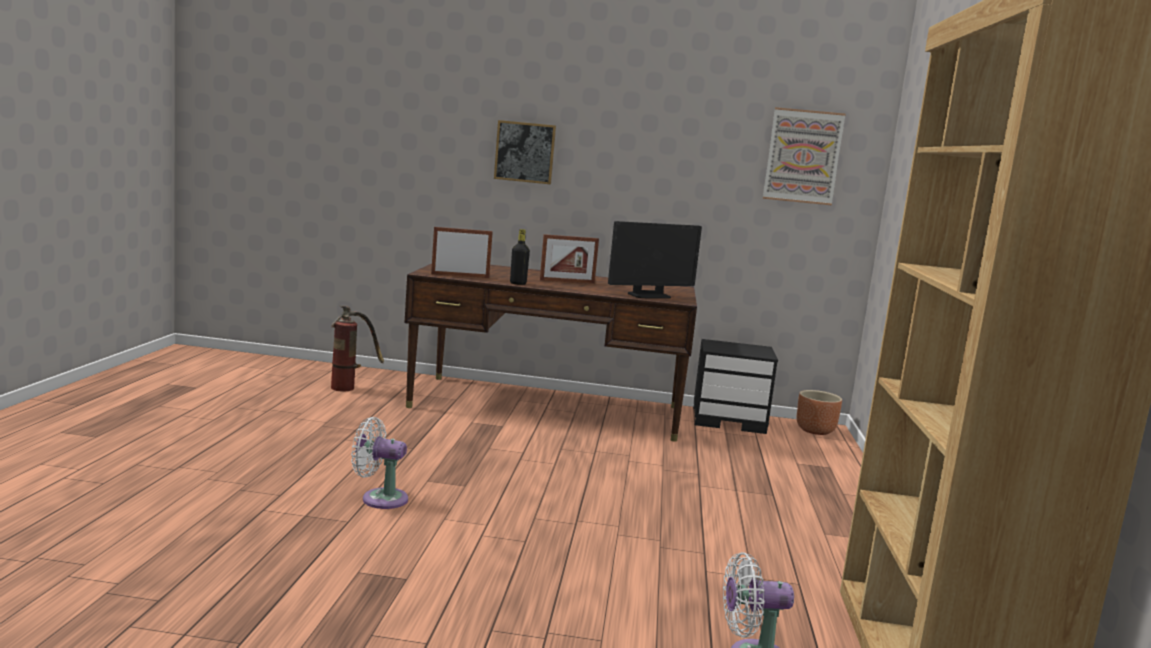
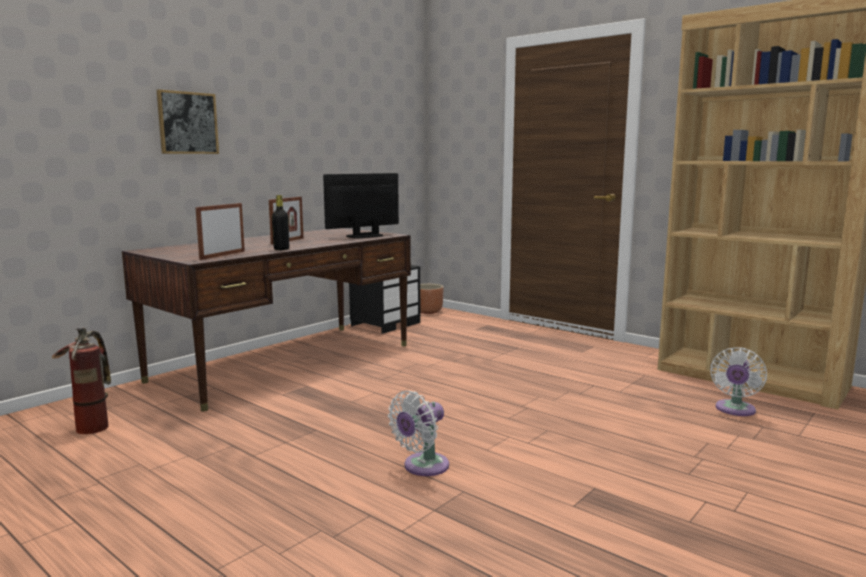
camera: 55 degrees left, 0 degrees up
monitor [608,221,702,299] -> monitor turned 135 degrees counterclockwise [323,173,399,238]
picture [763,107,846,205] -> none

